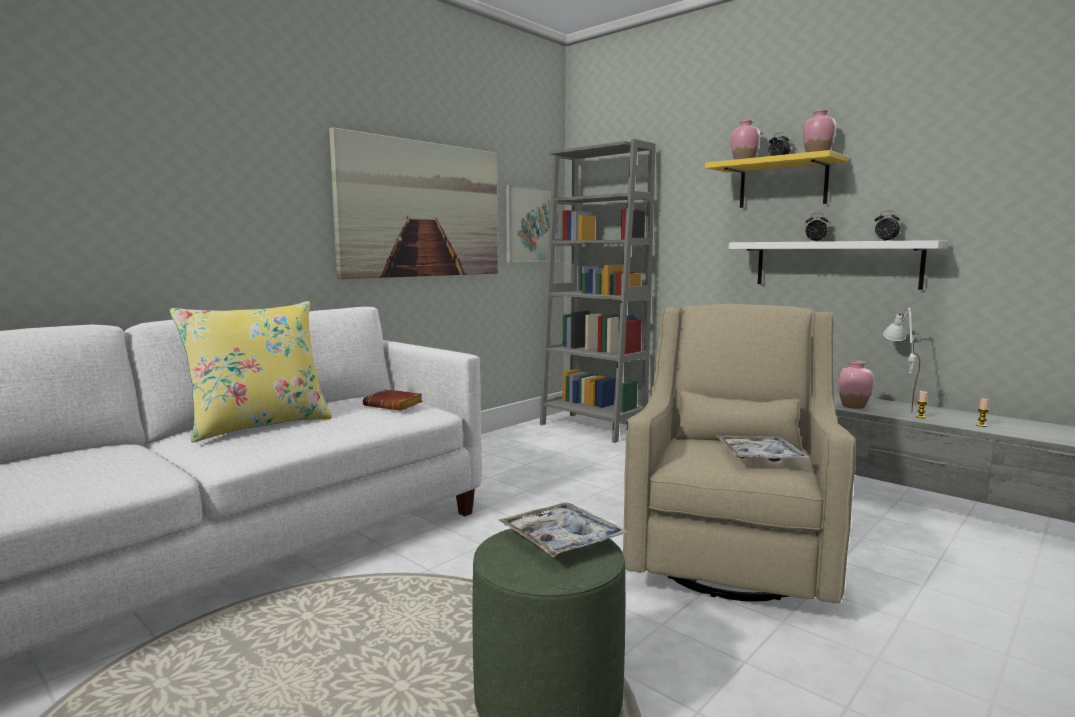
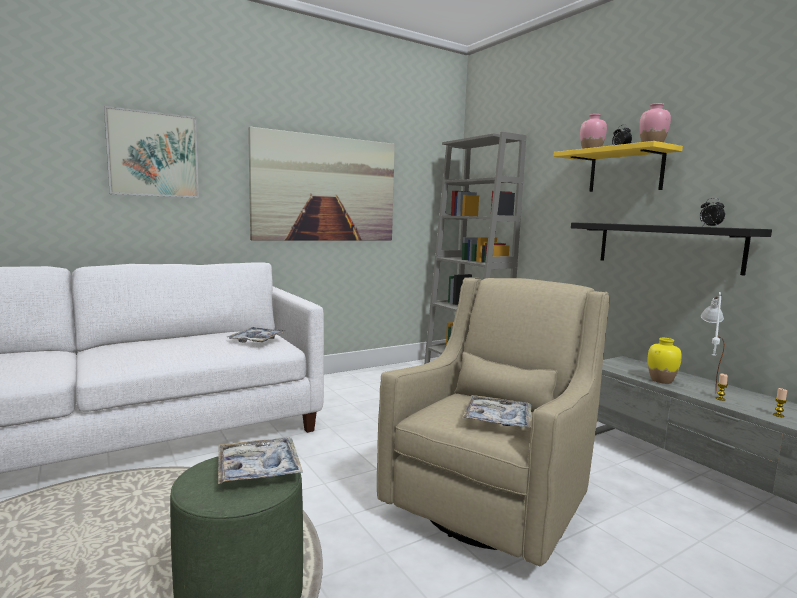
camera: 15 degrees right, 0 degrees up
yellow pillow [170,301,332,442] -> none
brown book [363,389,423,411] -> tray [227,327,287,342]
picture [506,185,559,262] -> picture moved to [104,106,199,198]
white shelf [729,240,949,290] -> black shelf [571,222,772,276]
alarm clock [805,213,828,241] -> none
pink vase [838,360,874,409] -> yellow vase [648,338,682,384]

